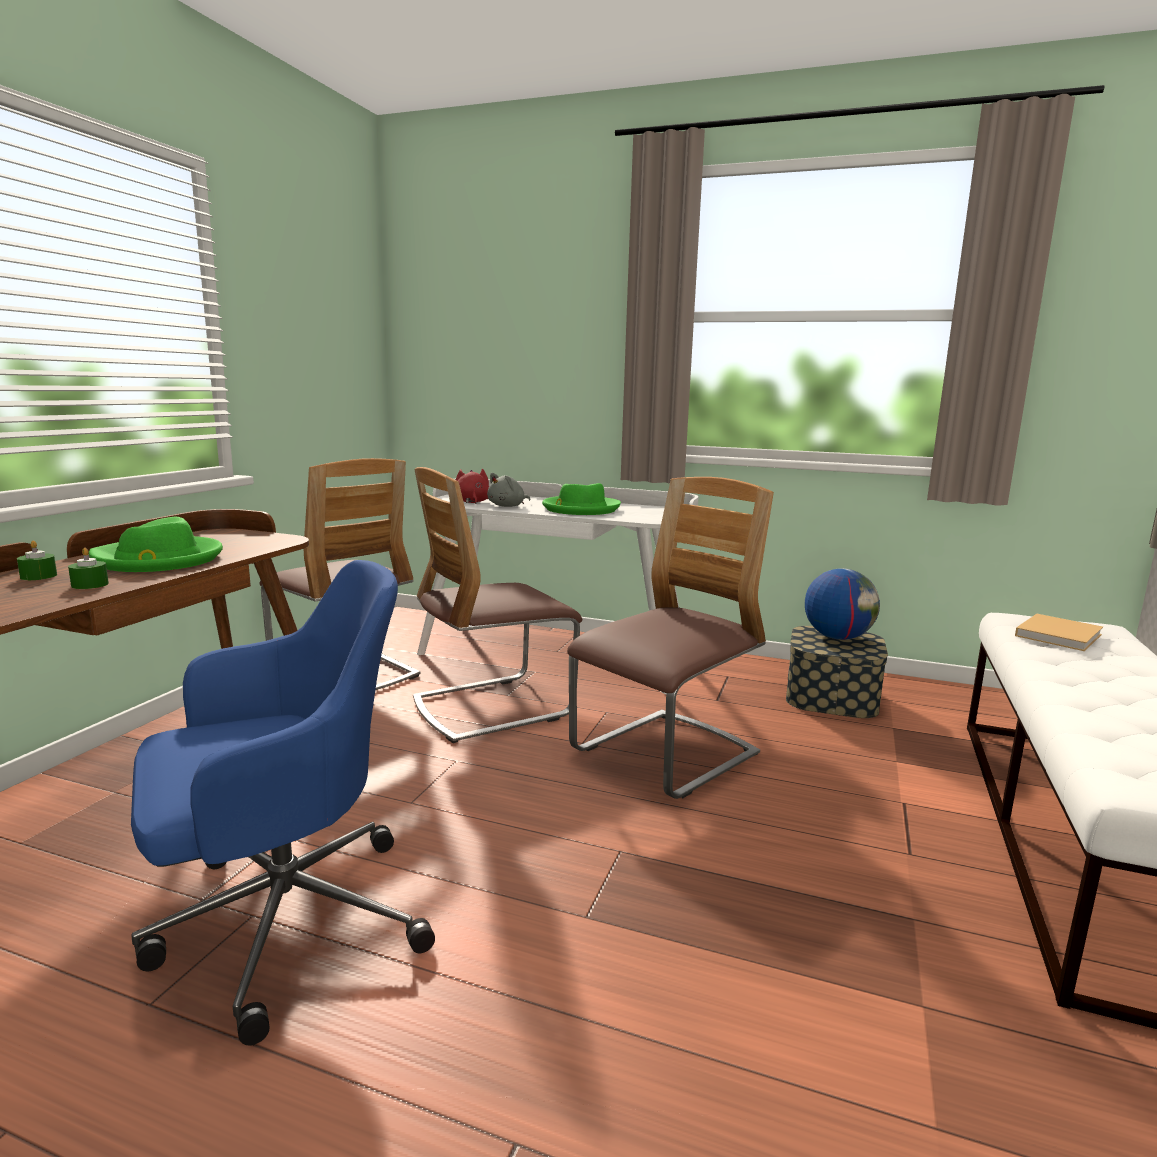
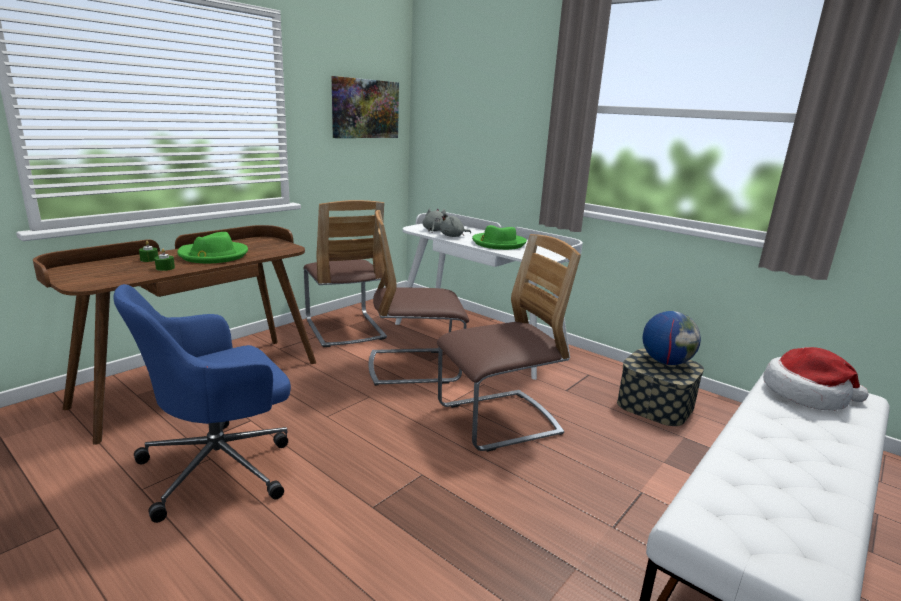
camera: 20 degrees right, 5 degrees up
blue office chair [131,560,435,1046] -> blue office chair turned 150 degrees clockwise [113,284,291,523]
red plush toy [456,469,489,504] -> grey plush toy [422,208,446,232]
beige book [1015,614,1103,651] -> hat [763,347,869,410]
none -> picture [331,76,399,138]

